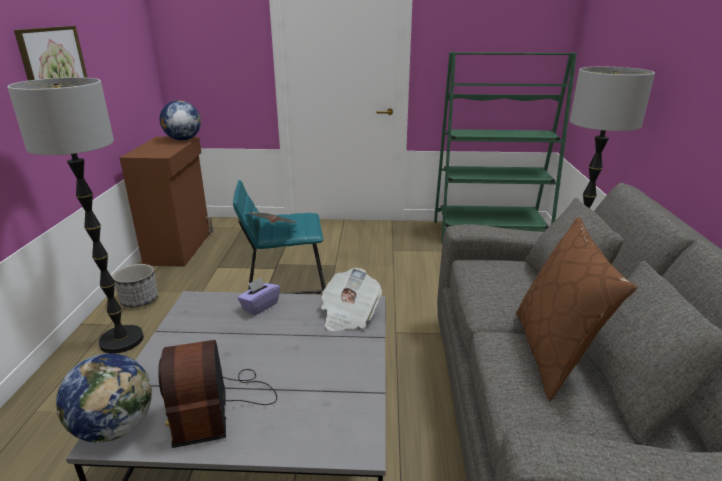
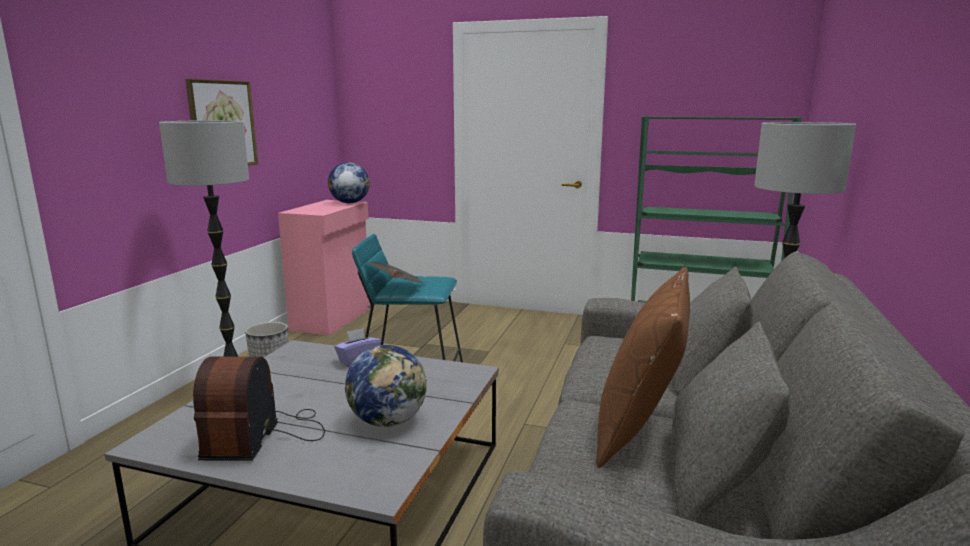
camera: 15 degrees right, 10 degrees down
globe [56,353,152,443] -> globe moved to [345,345,427,427]
brown cabinet [120,136,213,267] -> pink cabinet [278,200,371,336]
newspaper [321,268,382,331] -> none

